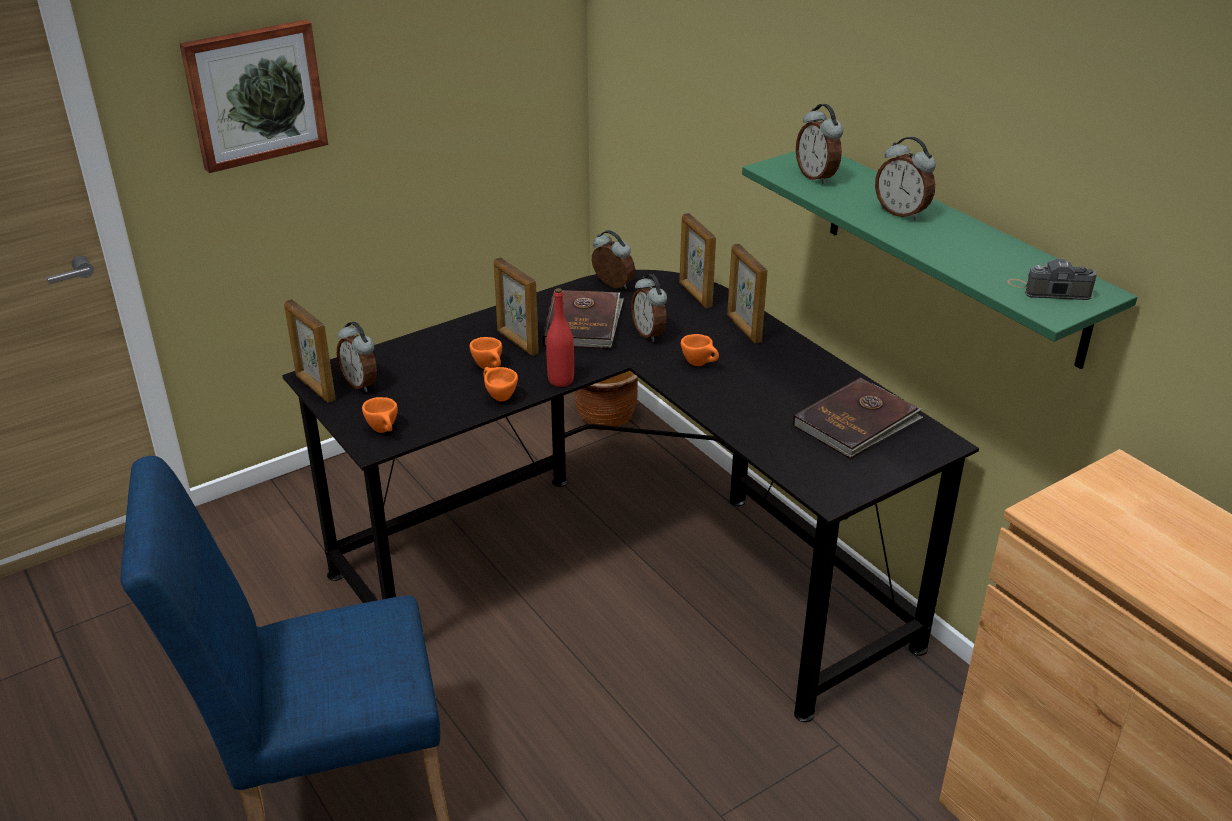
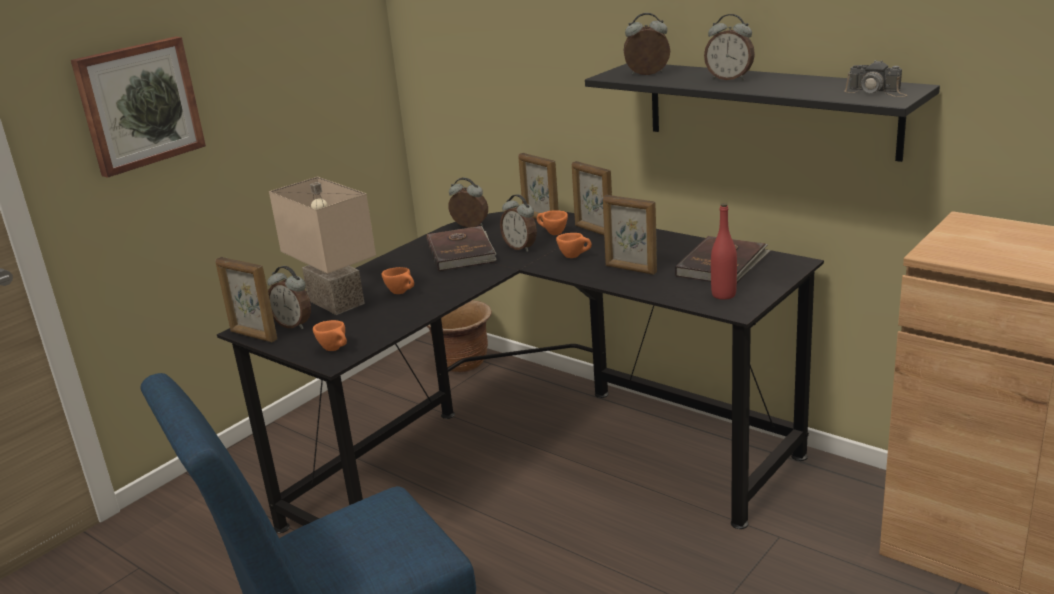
camera: 15 degrees left, 10 degrees down
orange cup [483,367,518,401] -> orange cup moved to [537,210,568,235]
picture frame [494,257,539,356] -> picture frame moved to [603,195,657,275]
red bottle [546,288,574,387] -> red bottle moved to [711,203,737,300]
green shelf [742,151,1138,369] -> black shelf [585,63,940,162]
alarm clock [796,104,843,184] -> alarm clock turned 135 degrees clockwise [623,13,670,75]
camera [1008,259,1097,300] -> camera turned 135 degrees counterclockwise [844,60,907,97]
none -> beige table lamp [269,176,376,315]

